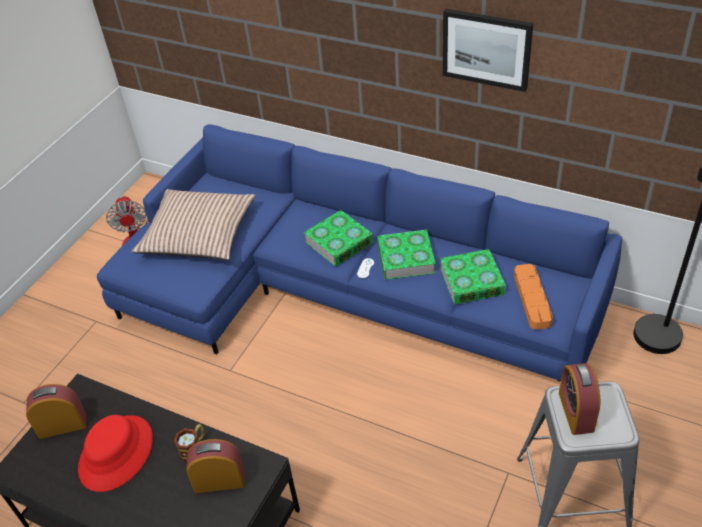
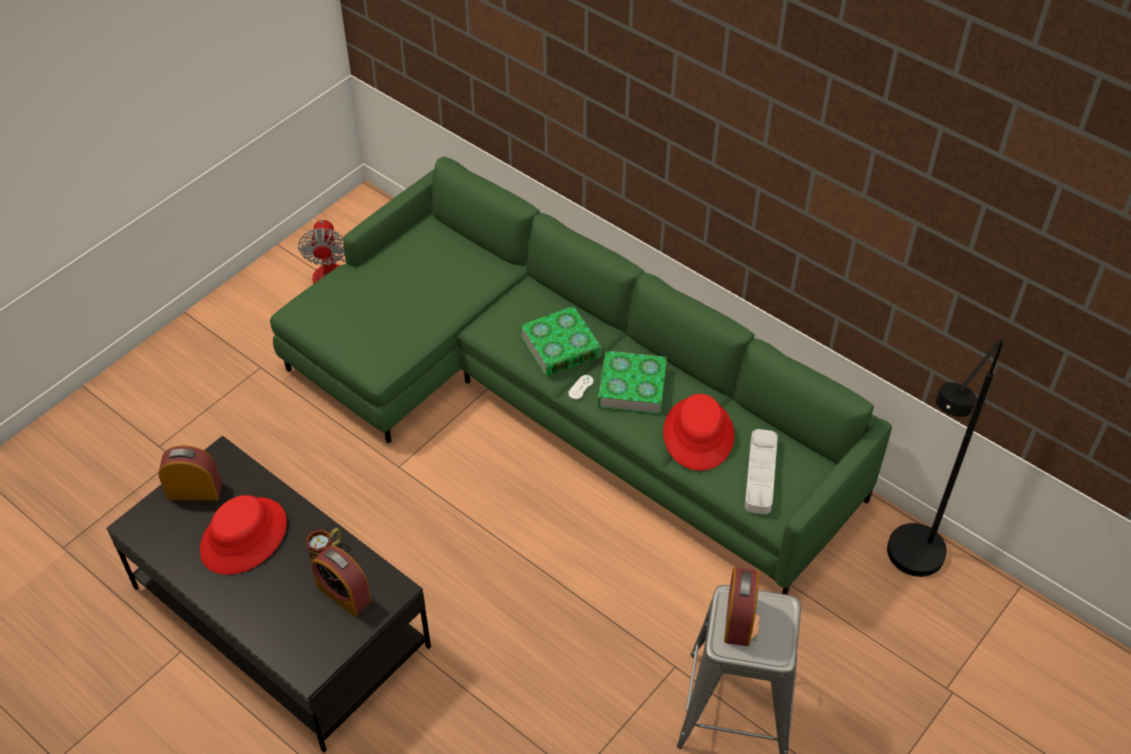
camera: 10 degrees right, 5 degrees up
blue sofa [97,124,622,382] -> green sofa [270,157,892,595]
pillow [132,189,256,260] -> none
alarm clock [187,439,245,493] -> alarm clock turned 150 degrees counterclockwise [312,545,371,617]
book [440,249,506,305] -> red hat [663,394,734,471]
picture [443,9,533,92] -> none
orange tray [514,264,553,330] -> grey tray [745,429,778,514]

